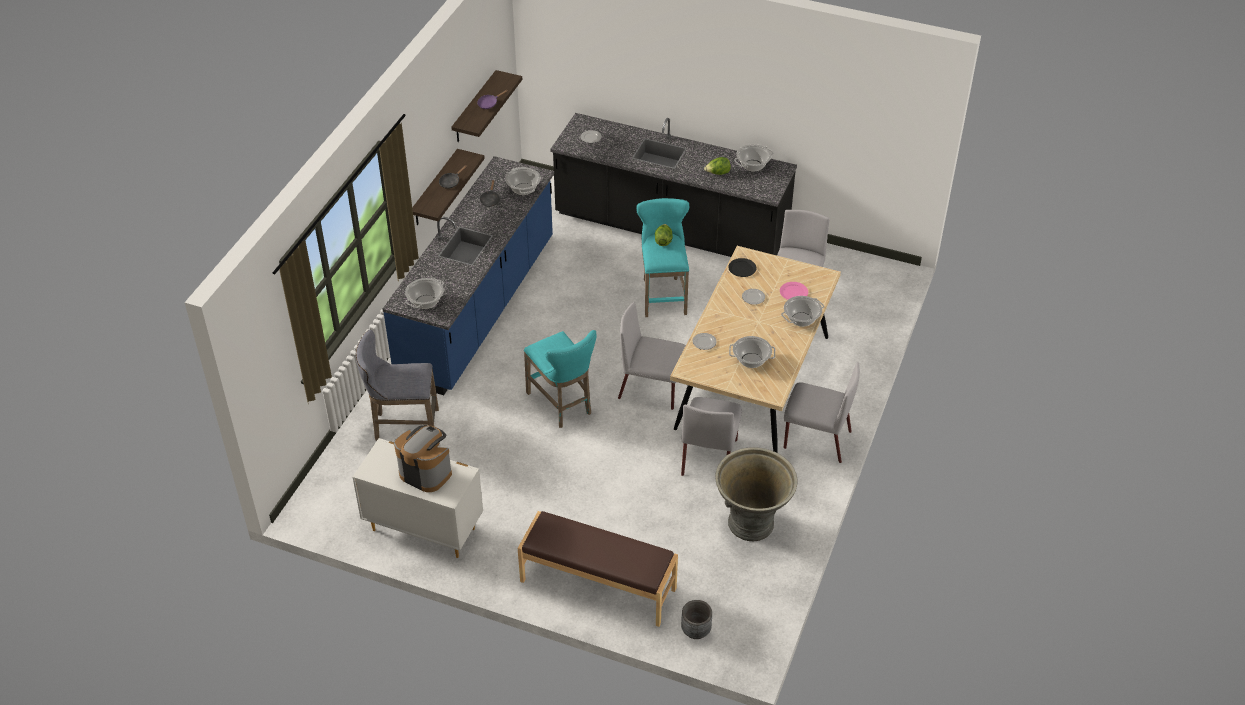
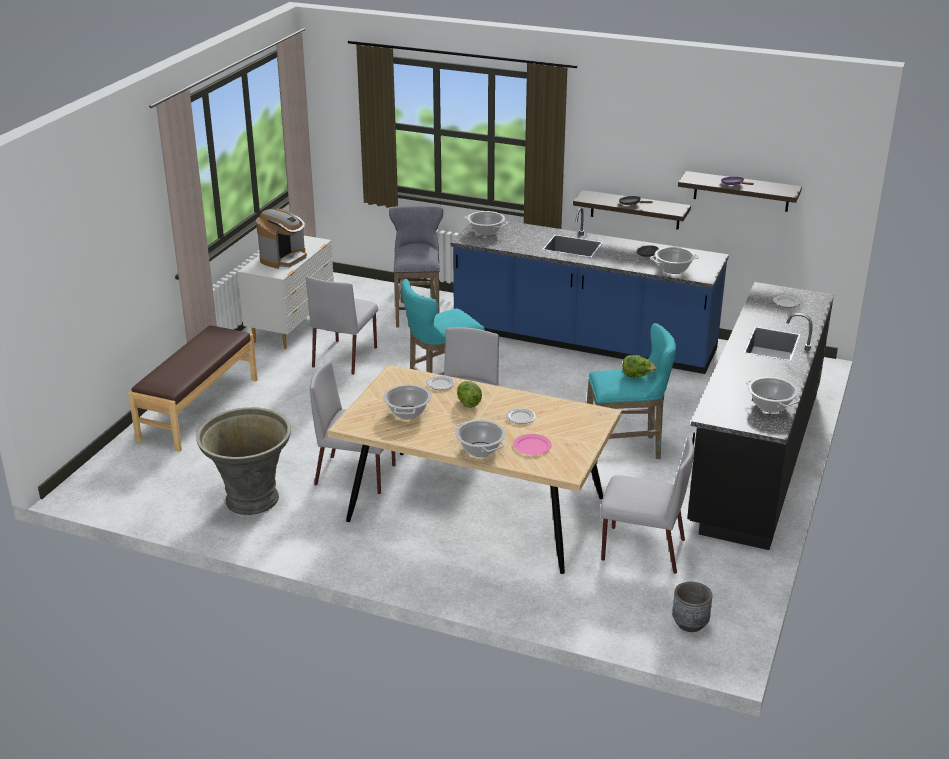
camera: 90 degrees right, 15 degrees down
grey planter [681,600,712,639] -> grey planter moved to [672,582,712,632]
lettuce [704,157,731,175] -> lettuce moved to [457,381,482,408]
black plate [728,258,757,277] -> none
grey chair [784,362,860,463] -> grey chair moved to [306,277,378,375]

